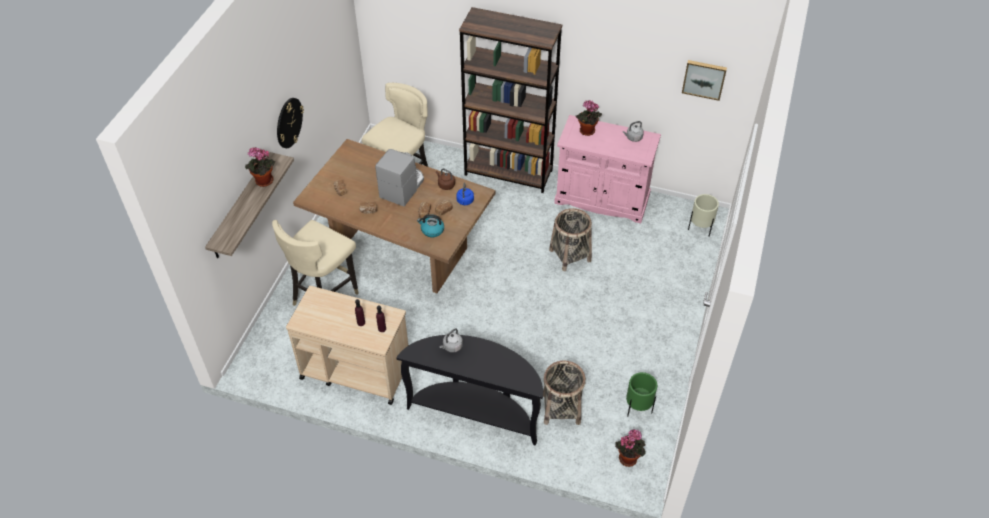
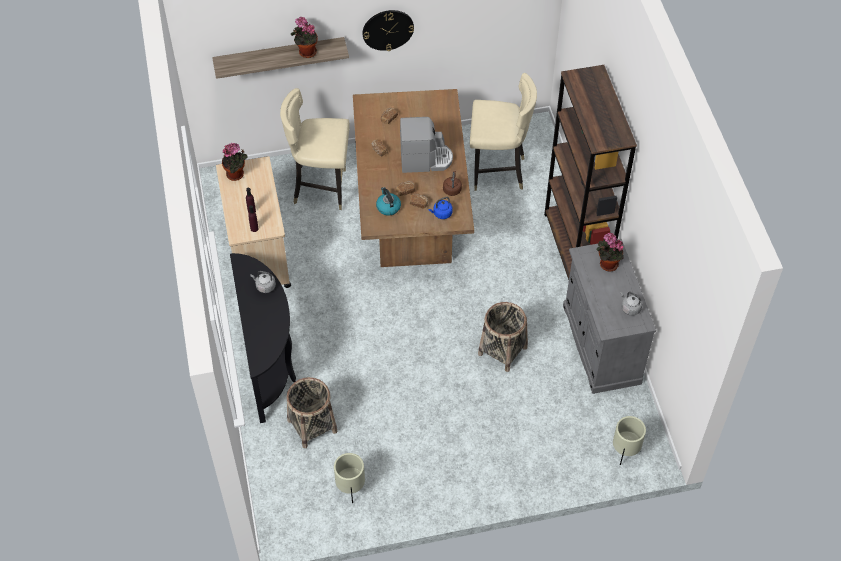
camera: 60 degrees right, 5 degrees up
pink cabinet [554,115,661,223] -> grey cabinet [563,239,656,394]
potted plant [615,429,646,467] -> potted plant moved to [222,143,247,181]
green planter [626,372,657,417] -> beige planter [334,453,365,503]
picture [682,60,727,101] -> none

